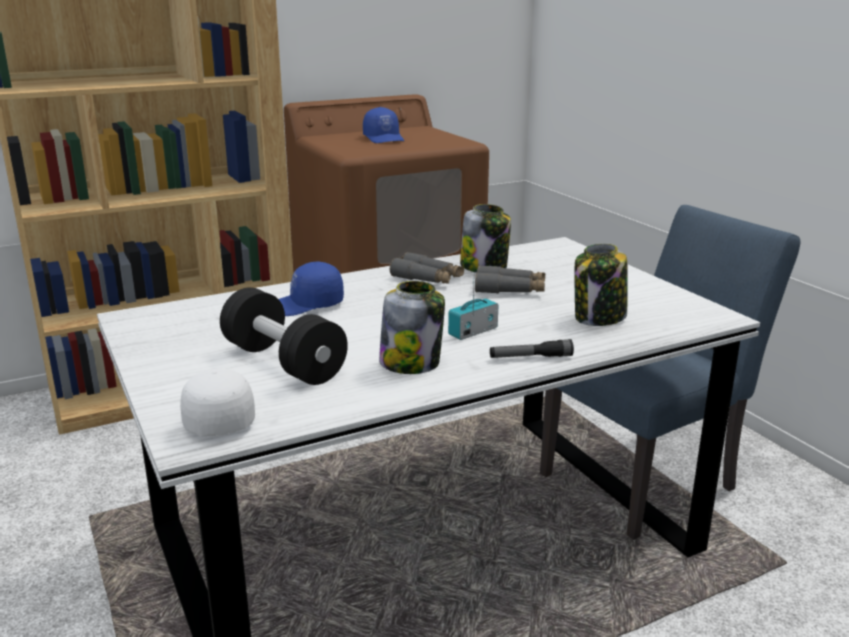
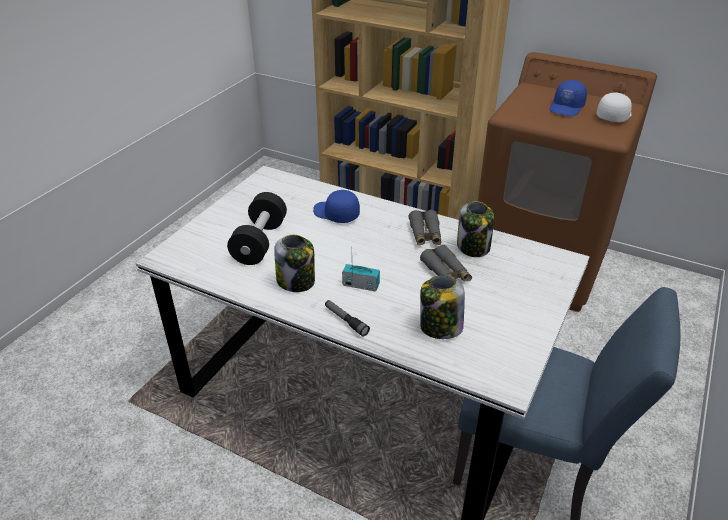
camera: 55 degrees right, 15 degrees up
white cap [180,369,255,437] -> white cap moved to [597,93,632,122]

